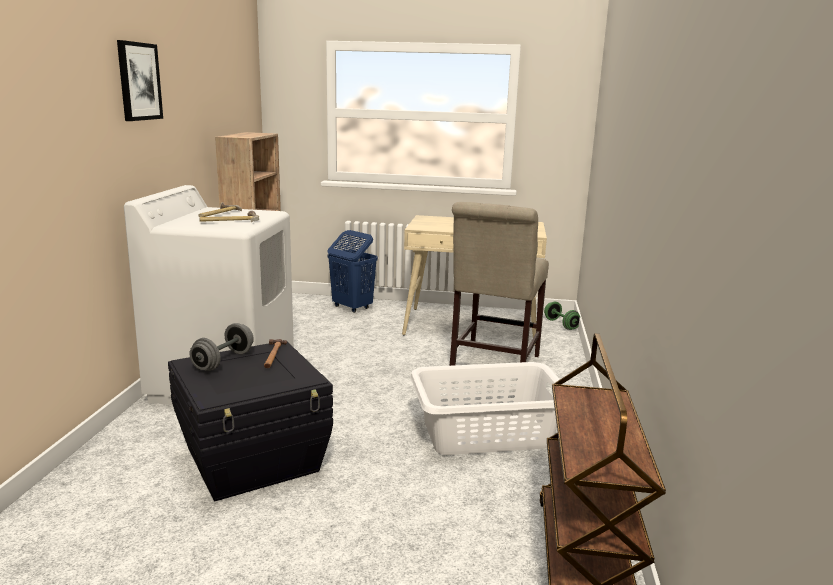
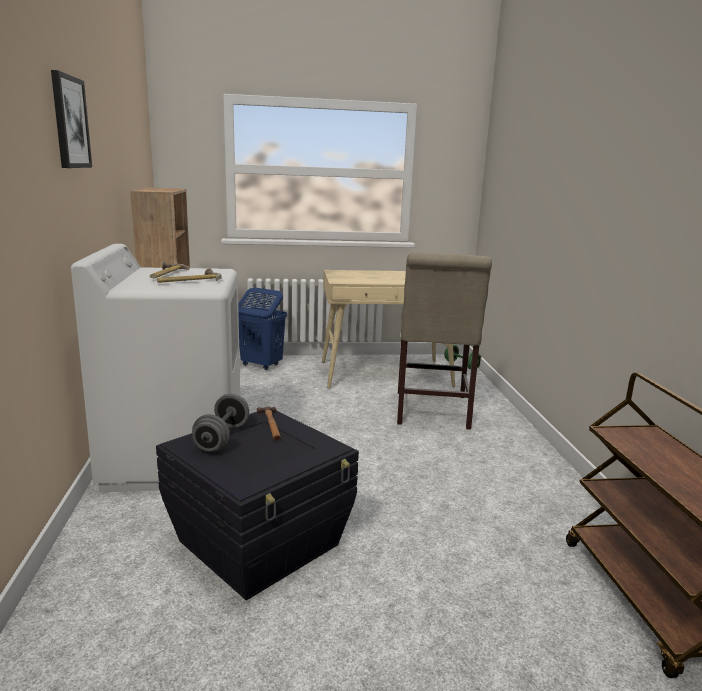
camera: 15 degrees left, 0 degrees up
white laundry basket [410,362,564,455] -> none

